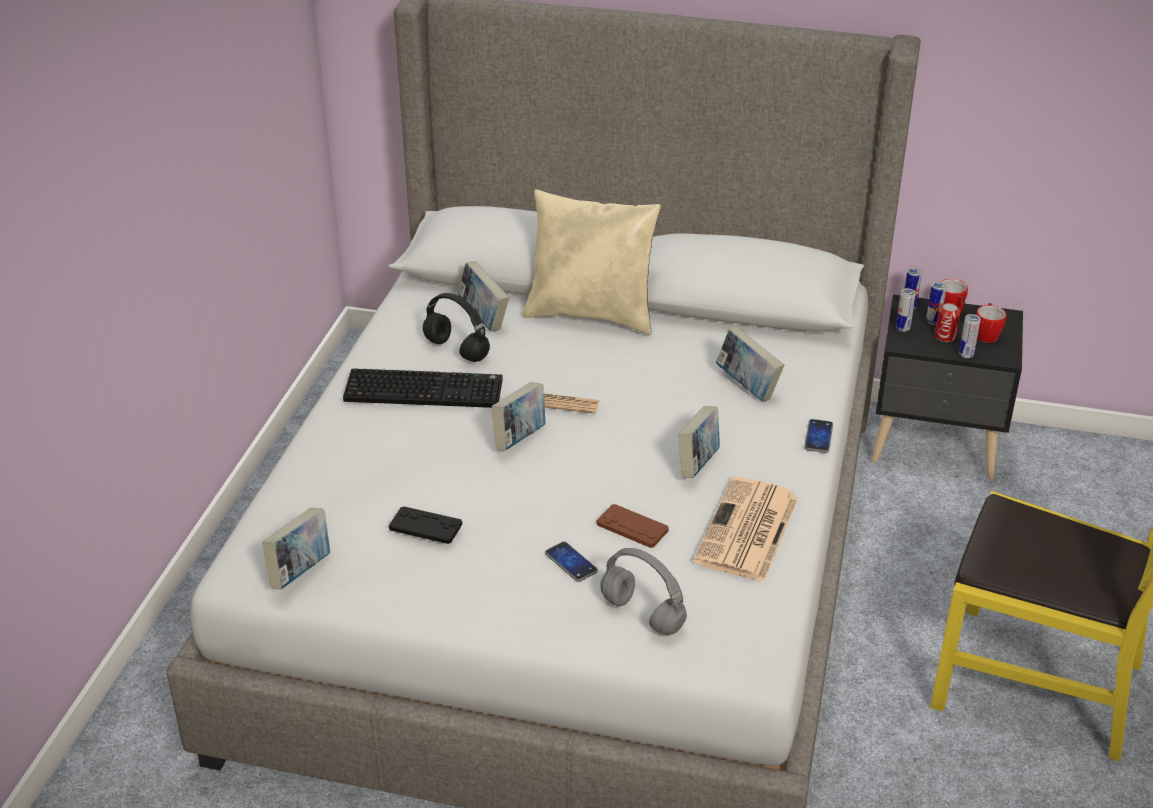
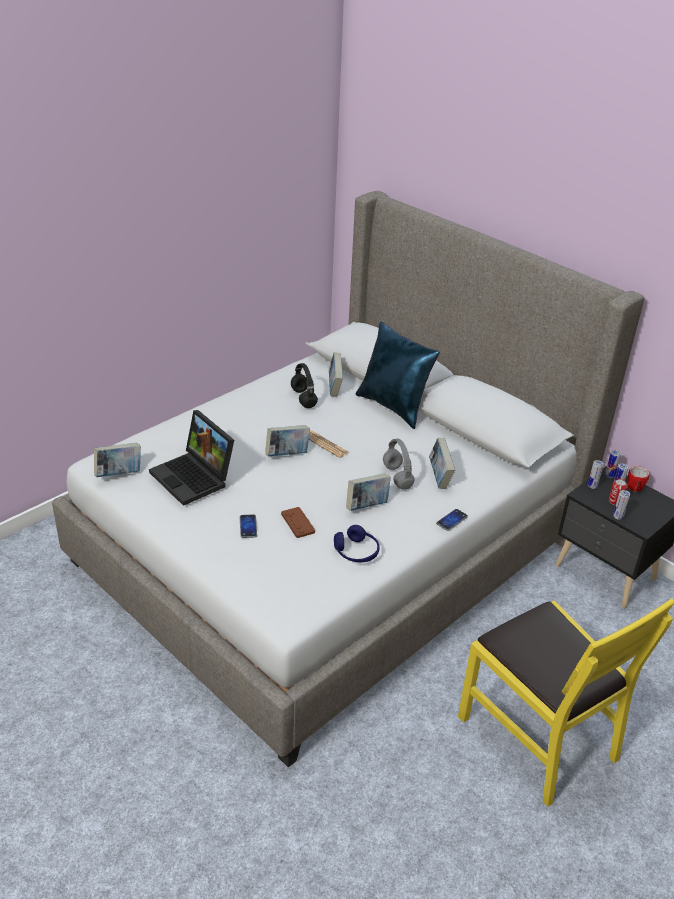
camera: 30 degrees right, 0 degrees up
keyboard [343,368,503,408] -> none
black game controller [389,506,462,544] -> laptop [149,410,234,506]
beige pillow [522,189,661,335] -> blue pillow [356,322,440,429]
grey headphones [600,548,687,635] -> grey headphones moved to [383,438,415,490]
newspaper [693,477,798,582] -> blue headphones [334,525,380,562]
mug [976,303,1007,343] -> none

